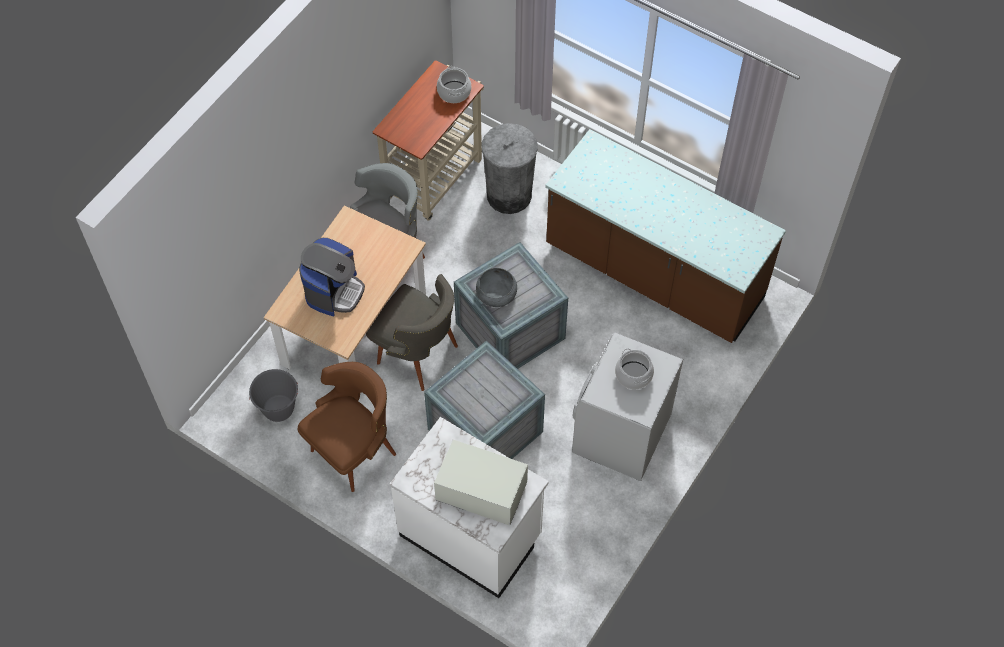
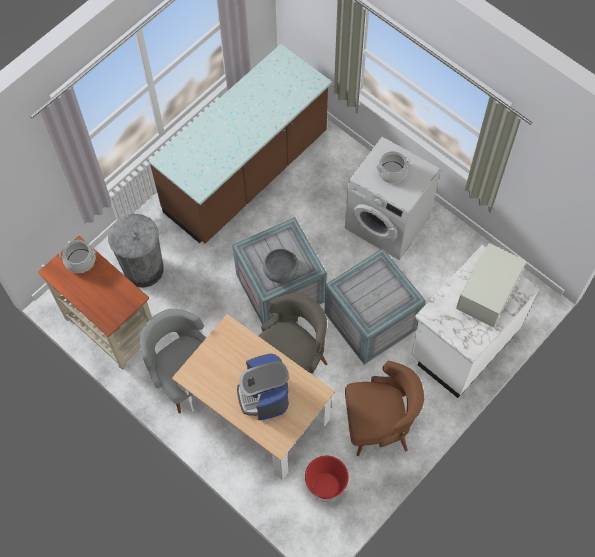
camera: 80 degrees left, 5 degrees up
grey bucket [249,369,298,422] -> red bucket [305,456,349,502]
brown chair [298,362,396,492] -> brown chair turned 120 degrees clockwise [345,361,424,456]
coffee machine [299,238,365,316] -> coffee machine turned 135 degrees counterclockwise [237,353,289,420]

